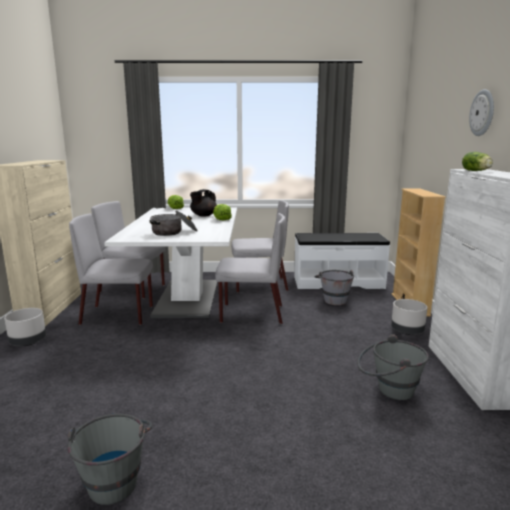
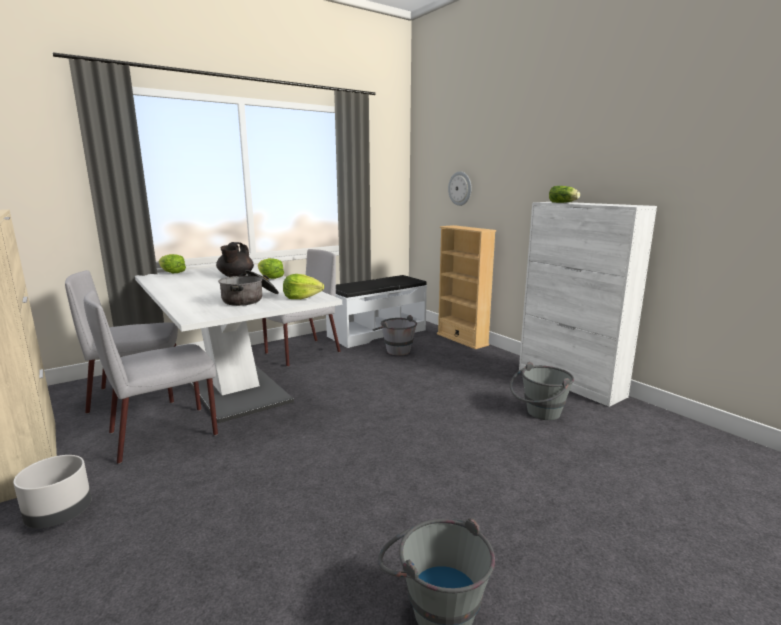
camera: 35 degrees left, 0 degrees up
grey chair [215,213,286,324] -> none
grey planter [391,299,427,335] -> none
wall clock [469,89,494,136] -> wall clock moved to [448,171,472,206]
none -> lettuce [283,274,324,299]

